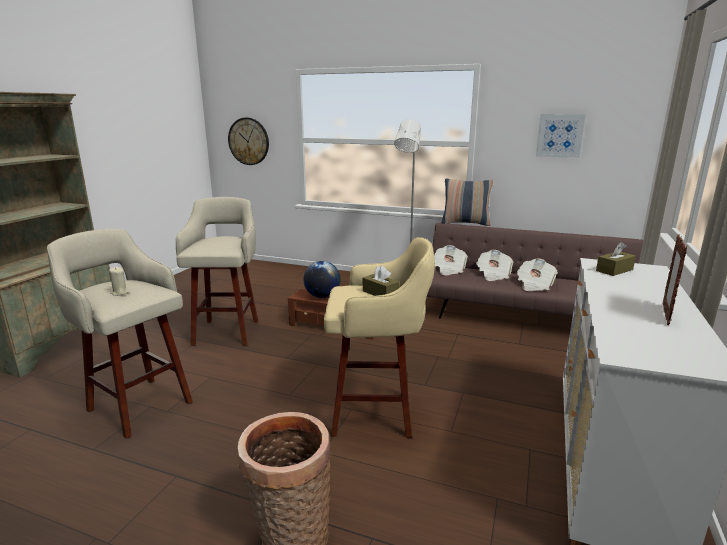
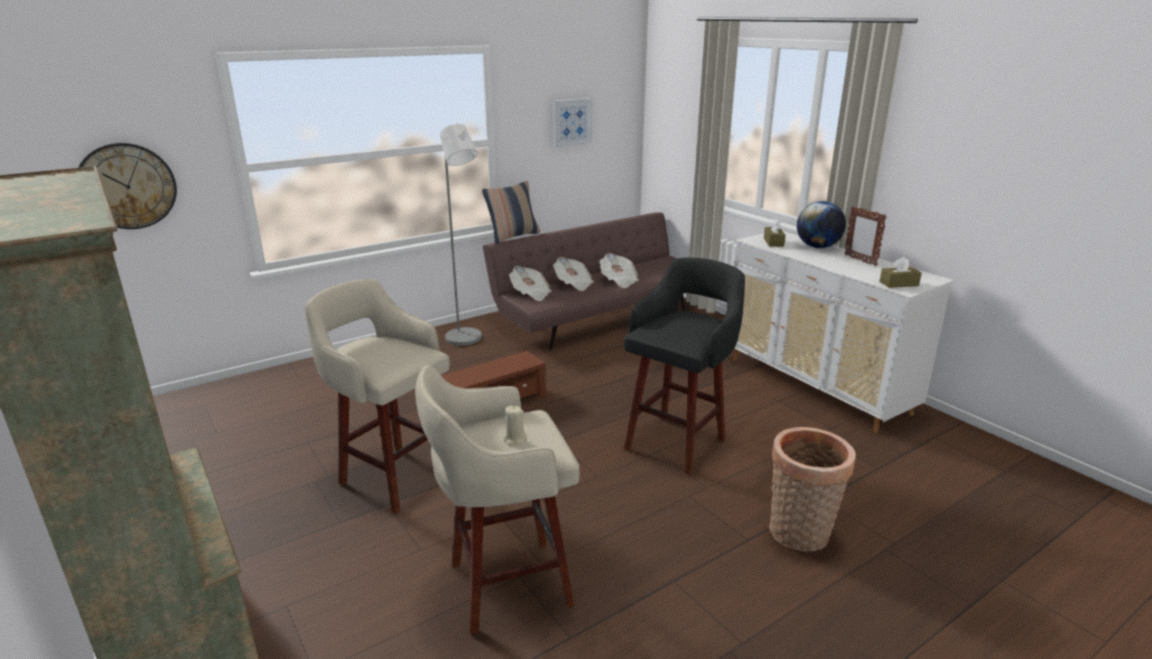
camera: 55 degrees left, 5 degrees up
globe [303,261,340,298] -> globe moved to [797,201,846,248]
beige stool [324,237,435,438] -> black stool [624,257,745,475]
brown tissue box [363,266,399,296] -> brown tissue box moved to [879,257,922,288]

